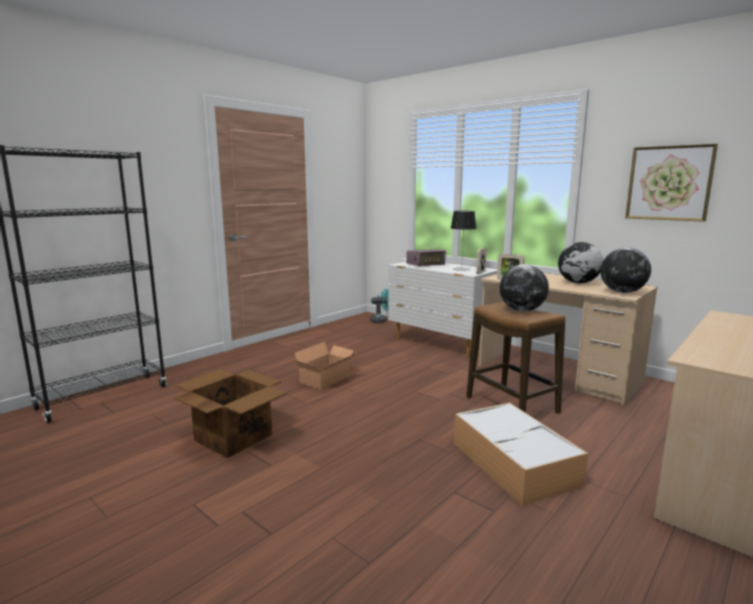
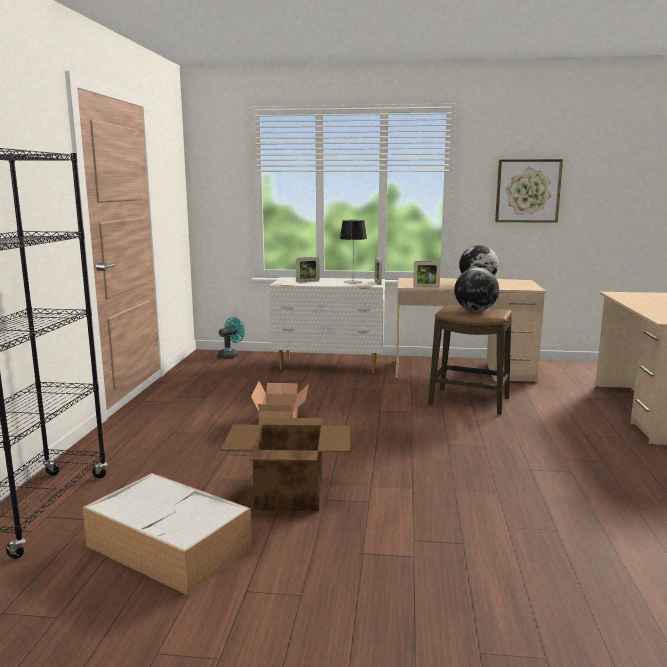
camera: 35 degrees left, 0 degrees up
radio [406,249,446,267] -> picture frame [296,257,320,283]
storage box [454,403,588,506] -> storage box moved to [83,473,252,595]
globe [601,248,651,293] -> none

